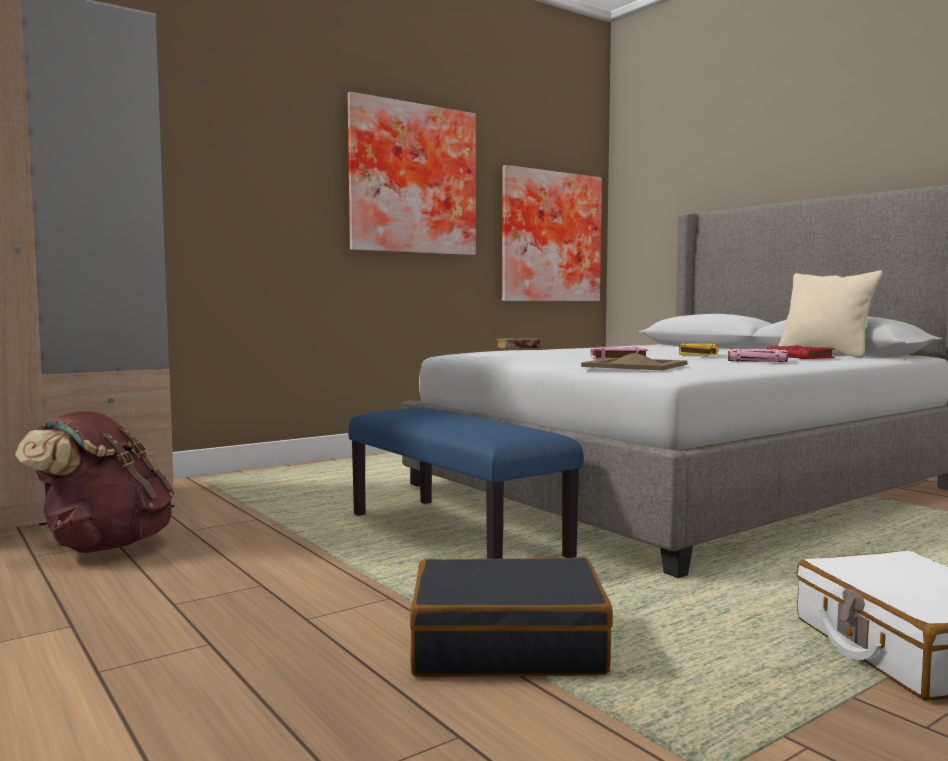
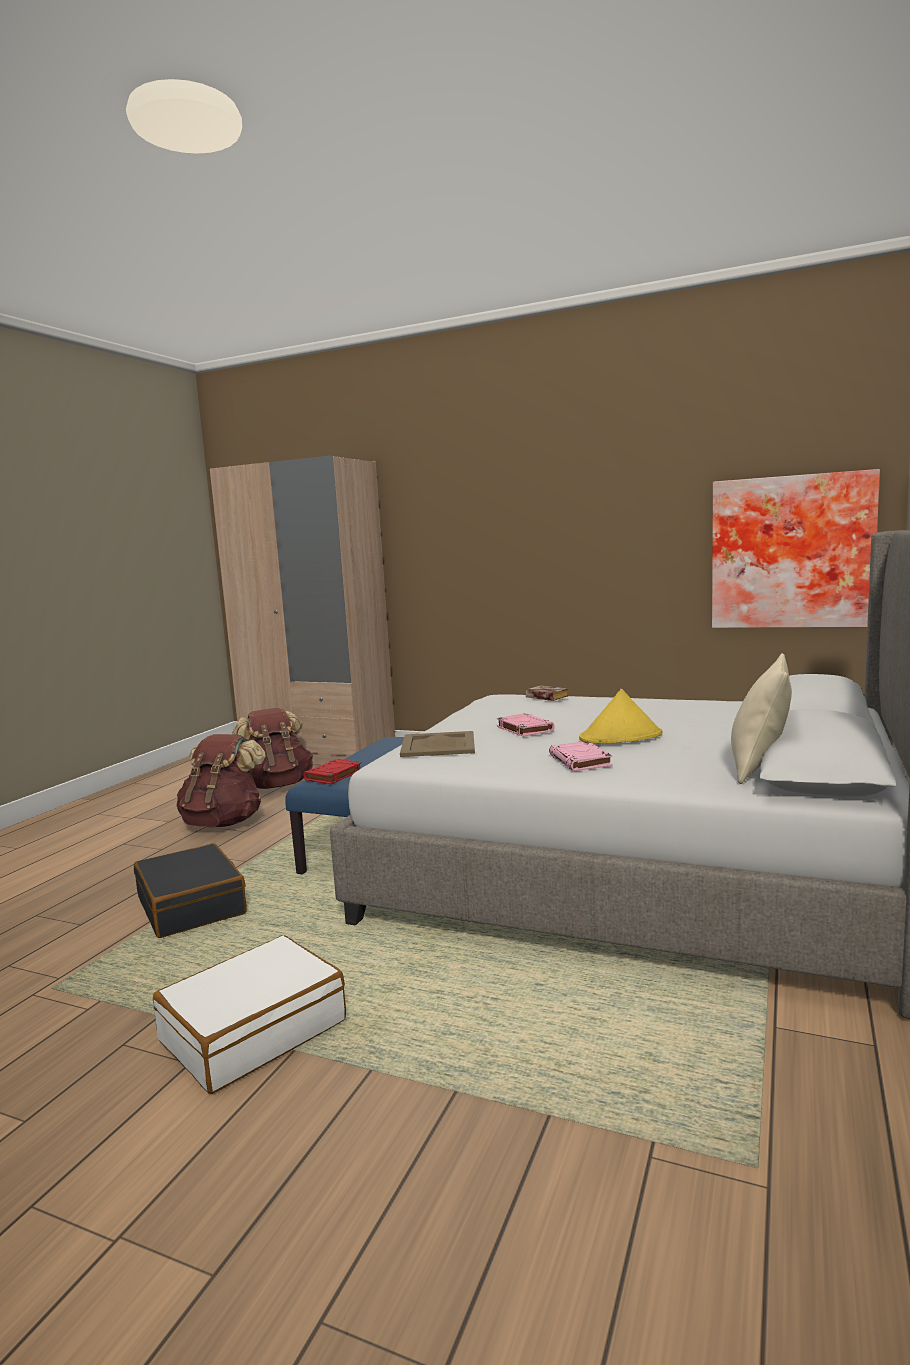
camera: 60 degrees right, 5 degrees up
picture [348,92,476,255] -> none
yellow book [679,343,719,356] -> yellow hat [579,689,662,743]
red book [767,346,835,359] -> red book moved to [303,759,362,784]
none -> brown backpack [177,734,265,827]

